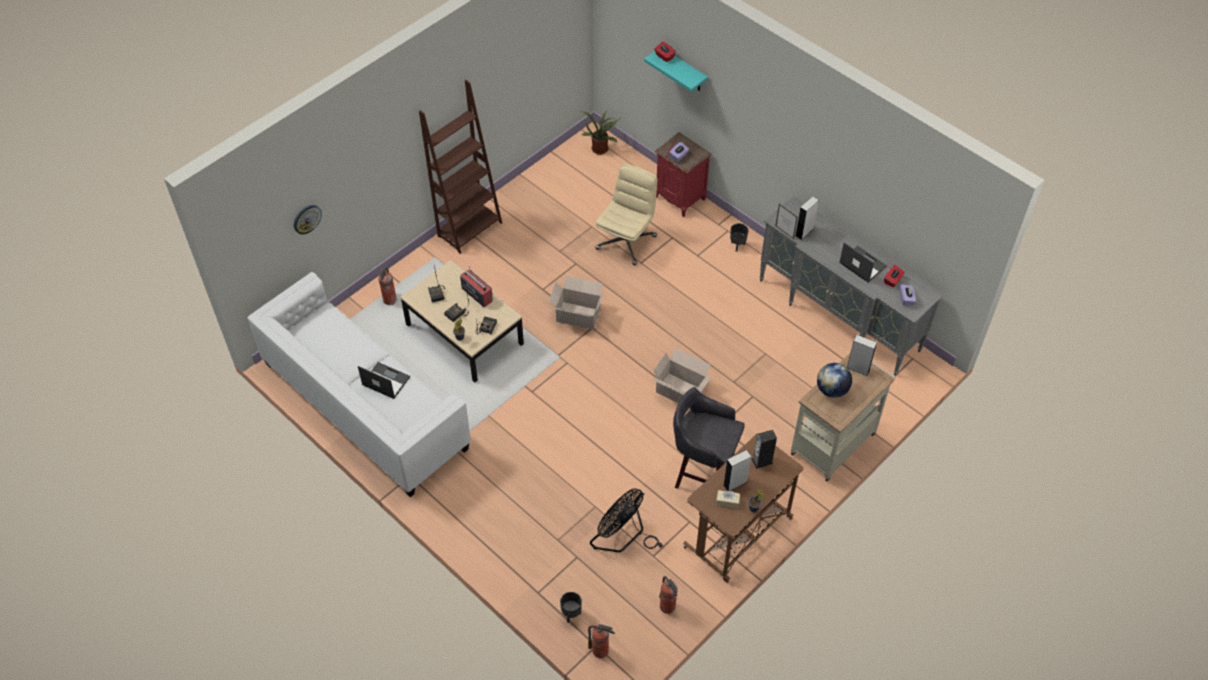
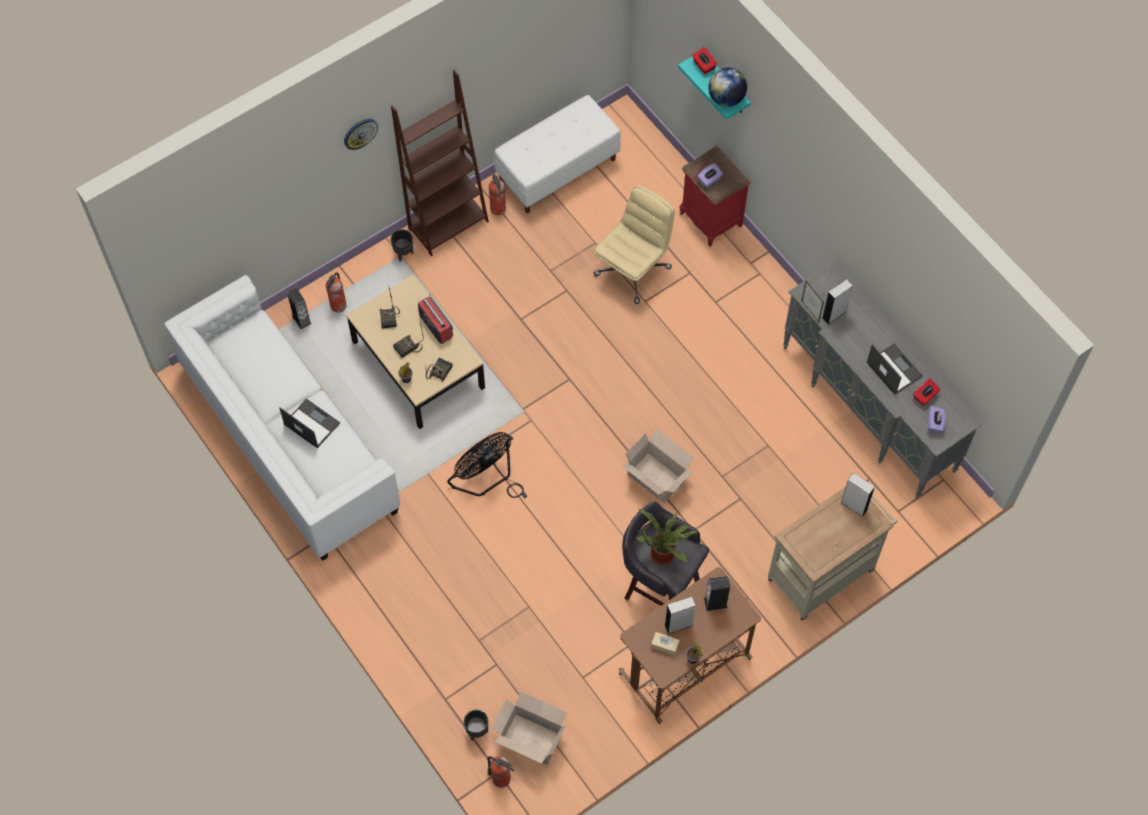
camera: 10 degrees right, 10 degrees up
wall clock [294,205,322,234] -> wall clock moved to [344,119,378,150]
cardboard box [549,276,604,329] -> cardboard box moved to [492,691,567,765]
potted plant [580,110,621,155] -> potted plant moved to [637,509,698,565]
black fan [590,488,663,552] -> black fan moved to [447,432,527,498]
fire extinguisher [659,576,678,614] -> fire extinguisher moved to [489,174,506,215]
black planter [730,223,749,252] -> black planter moved to [391,229,413,261]
globe [817,363,852,398] -> globe moved to [708,68,747,107]
none -> speaker [287,288,311,329]
none -> white bench [494,95,621,213]

